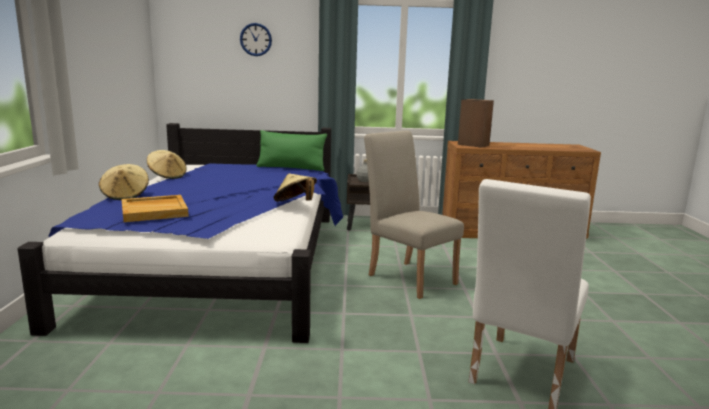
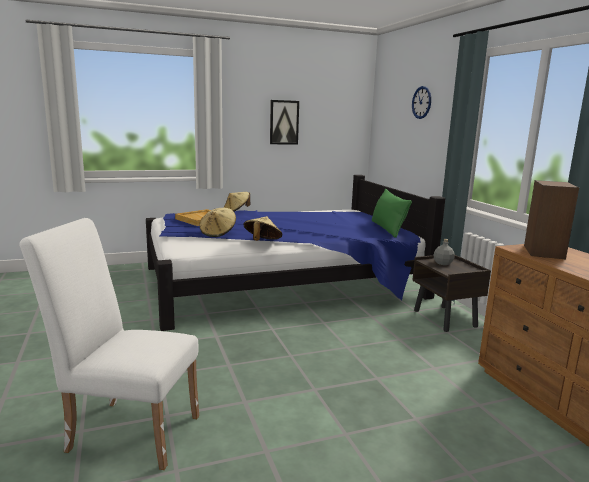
camera: 70 degrees right, 0 degrees up
beige hat [147,150,187,179] -> beige hat moved to [199,208,236,237]
beige chair [364,131,464,299] -> none
none -> picture [270,100,299,145]

